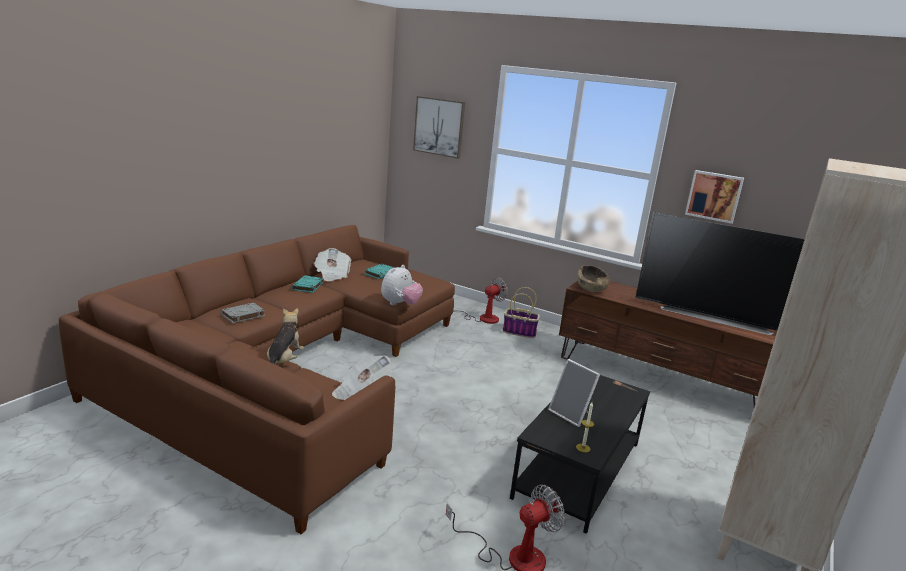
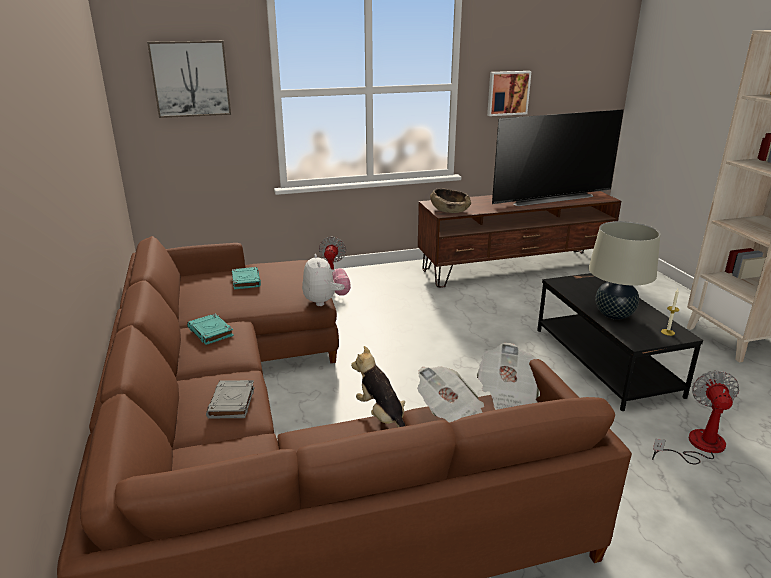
camera: 45 degrees left, 5 degrees up
newspaper [314,248,351,281] -> newspaper moved to [417,366,484,423]
basket [503,287,540,338] -> none
picture frame [548,359,600,427] -> beige table lamp [589,221,660,320]

